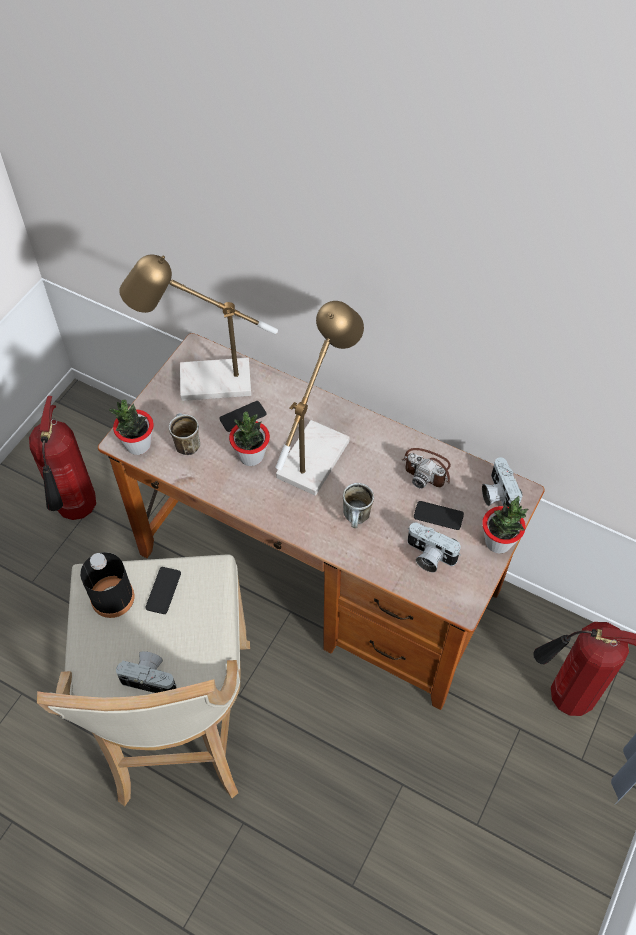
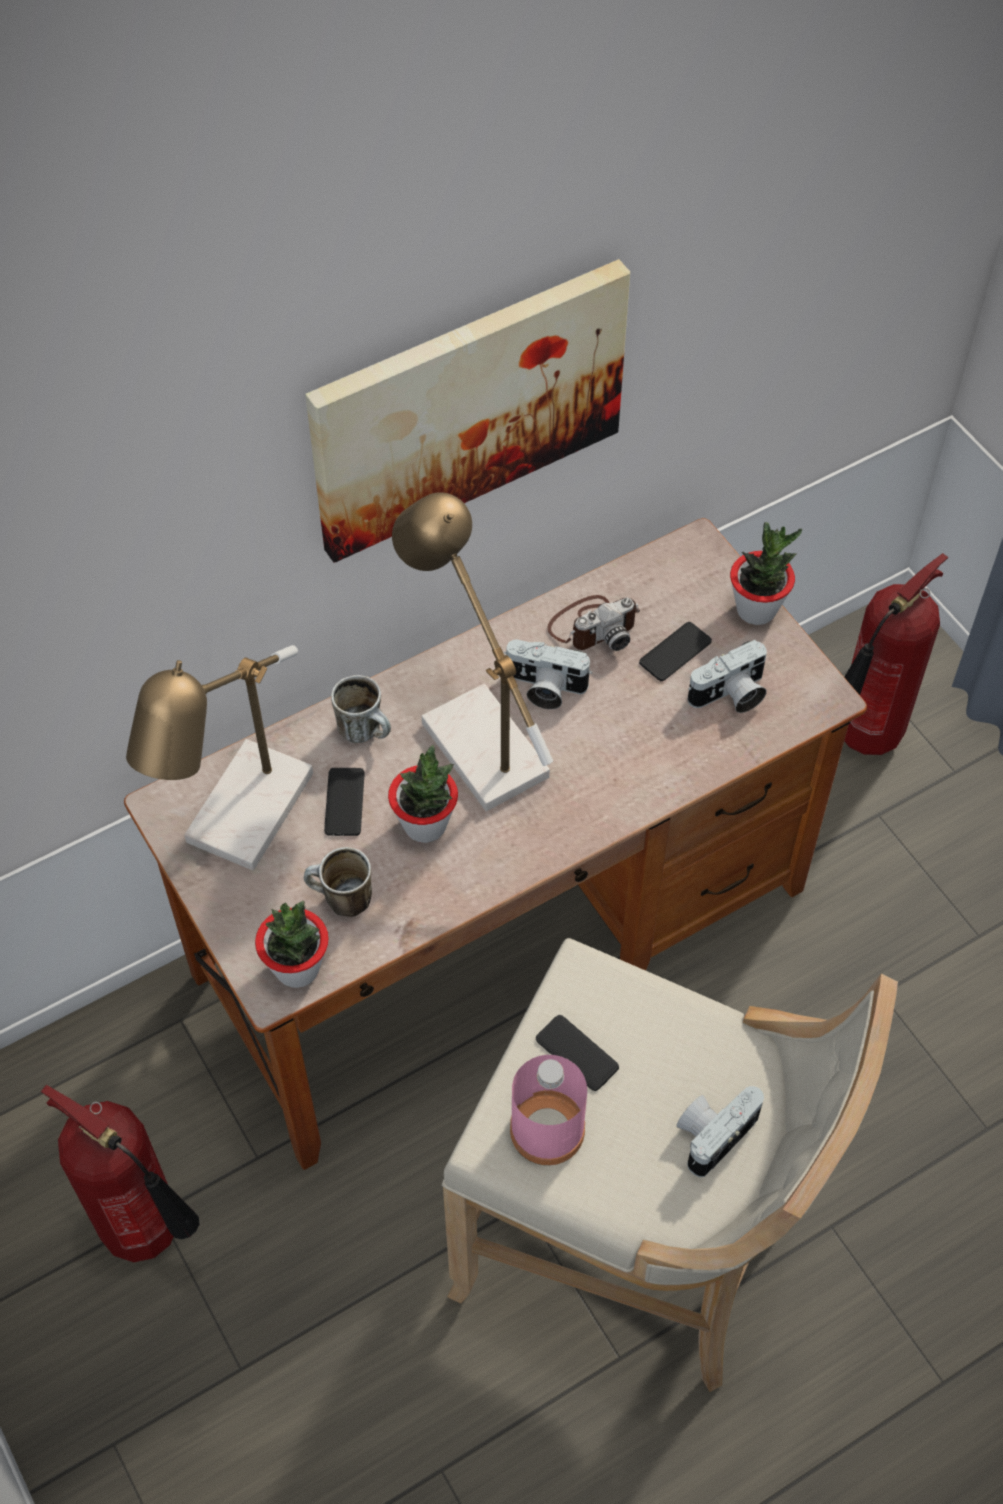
camera: 60 degrees left, 0 degrees up
black bottle [80,552,134,618] -> pink bottle [510,1055,587,1165]
mug [343,483,374,528] -> mug moved to [331,675,391,743]
camera [482,457,523,507] -> camera moved to [504,639,592,710]
none -> picture [305,259,630,563]

